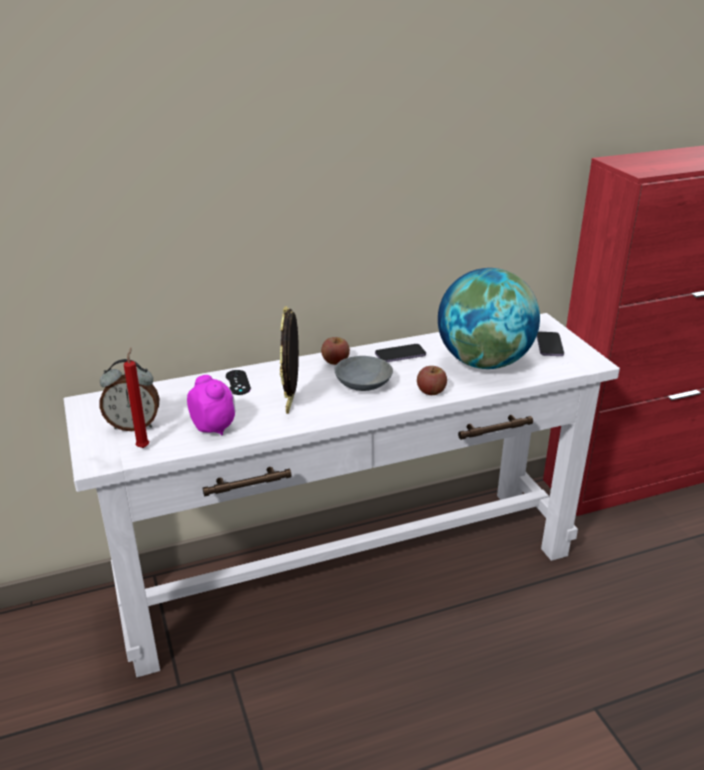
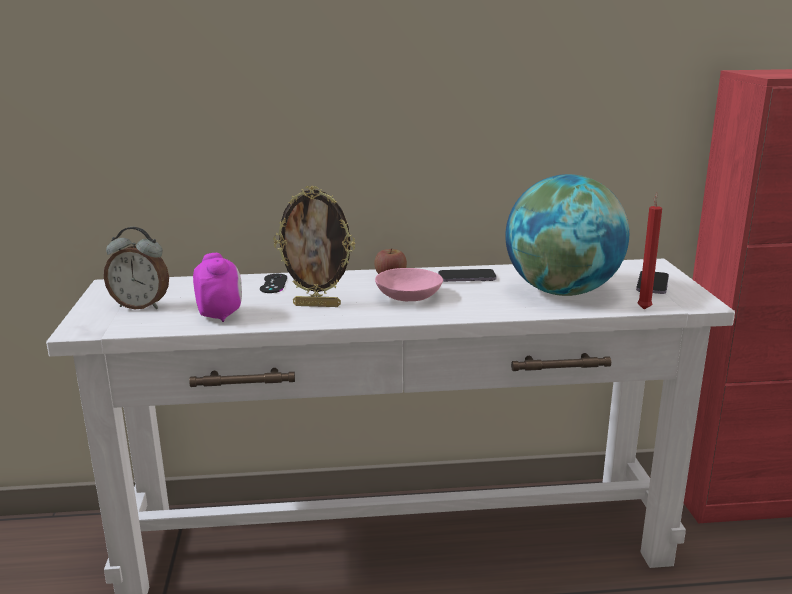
camera: 15 degrees right, 10 degrees down
red candle [124,348,149,448] -> red candle moved to [637,193,662,310]
picture frame [280,306,299,414] -> picture frame turned 105 degrees counterclockwise [273,186,355,307]
grey bowl [334,356,393,391] -> pink bowl [375,268,443,301]
apple [417,366,447,395] -> none

